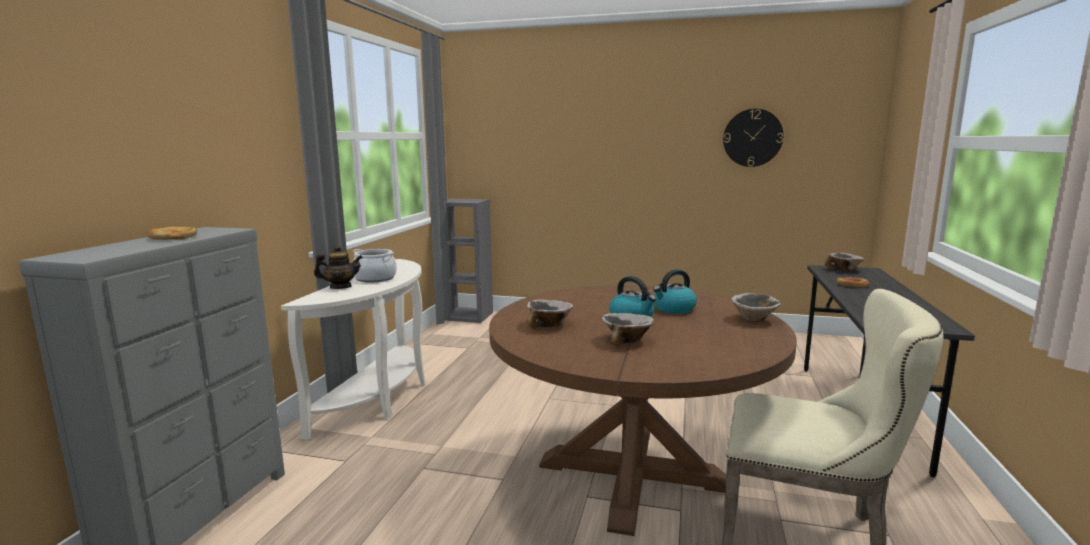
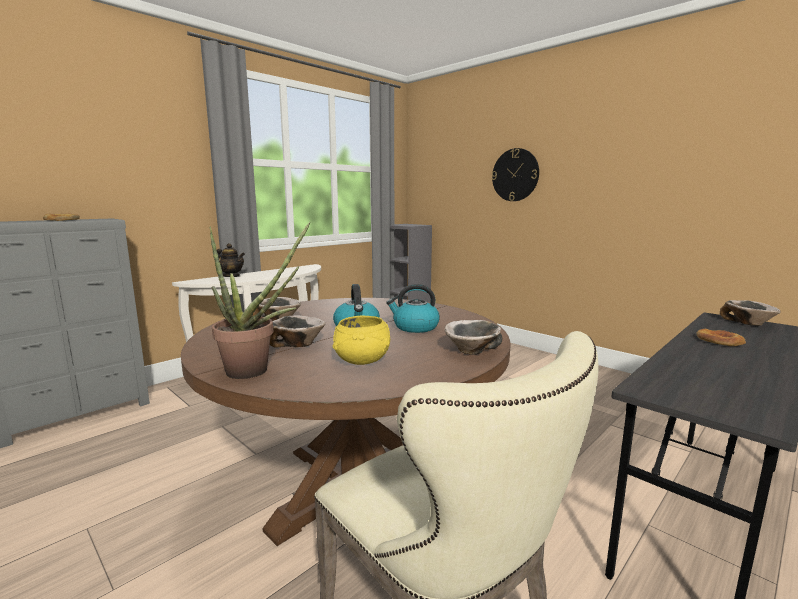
camera: 30 degrees right, 0 degrees up
cooking pot [353,249,397,282] -> none
wall clock [723,109,783,167] -> wall clock moved to [492,148,539,201]
none -> potted plant [209,222,310,379]
none -> yellow bowl [333,316,390,365]

